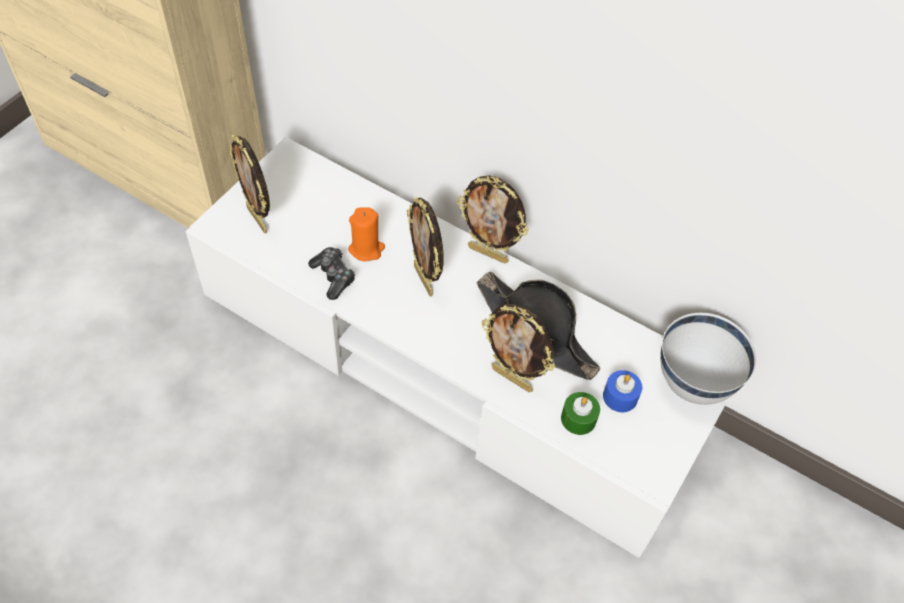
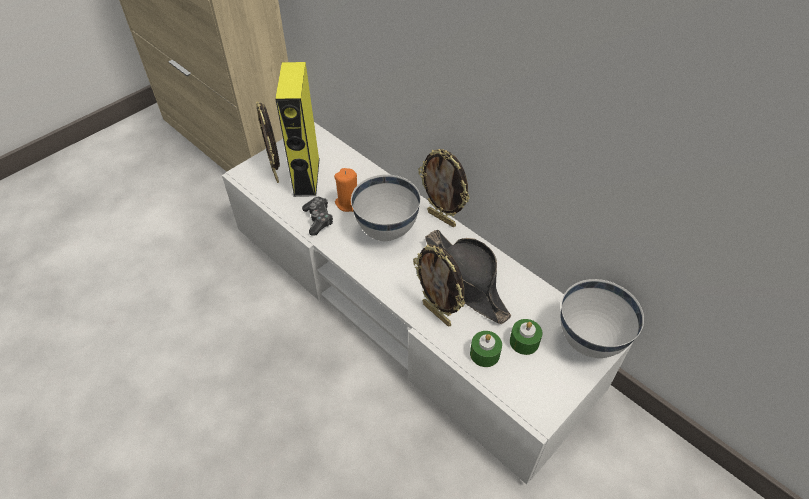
camera: 15 degrees right, 5 degrees down
picture frame [407,197,444,296] -> white bowl [351,175,421,241]
blue candle [603,370,642,412] -> green candle [510,319,543,355]
none -> yellow speaker [275,62,320,197]

